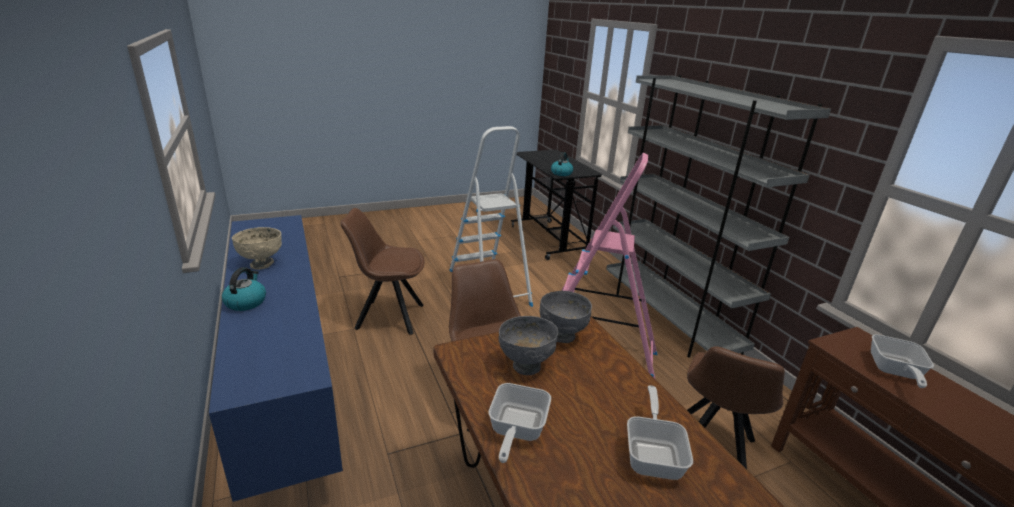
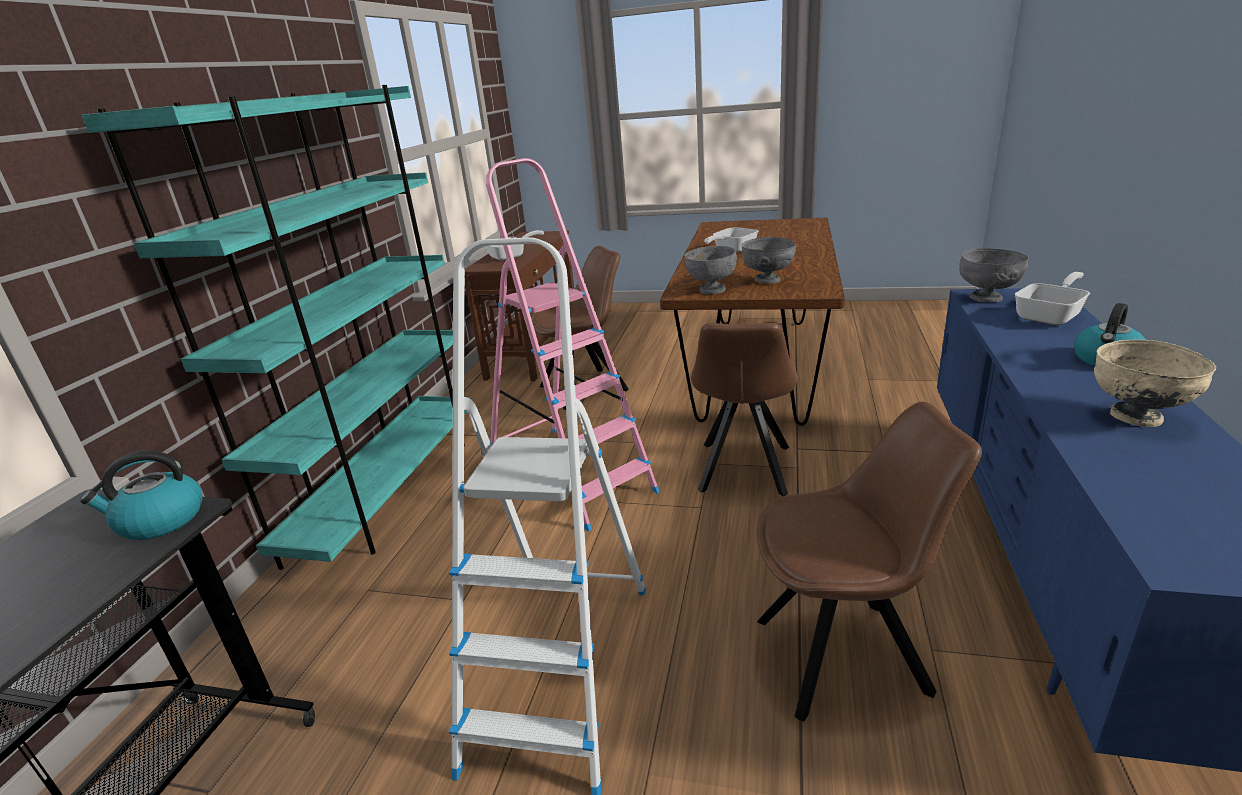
camera: 140 degrees left, 0 degrees up
brown chair [340,208,424,335] -> brown chair turned 45 degrees counterclockwise [757,402,982,722]
frying pan [488,383,551,463] -> frying pan moved to [1015,272,1090,325]
grey bookcase [606,75,831,358] -> turquoise bookcase [82,85,472,570]
none -> grey bowl [959,248,1029,302]

